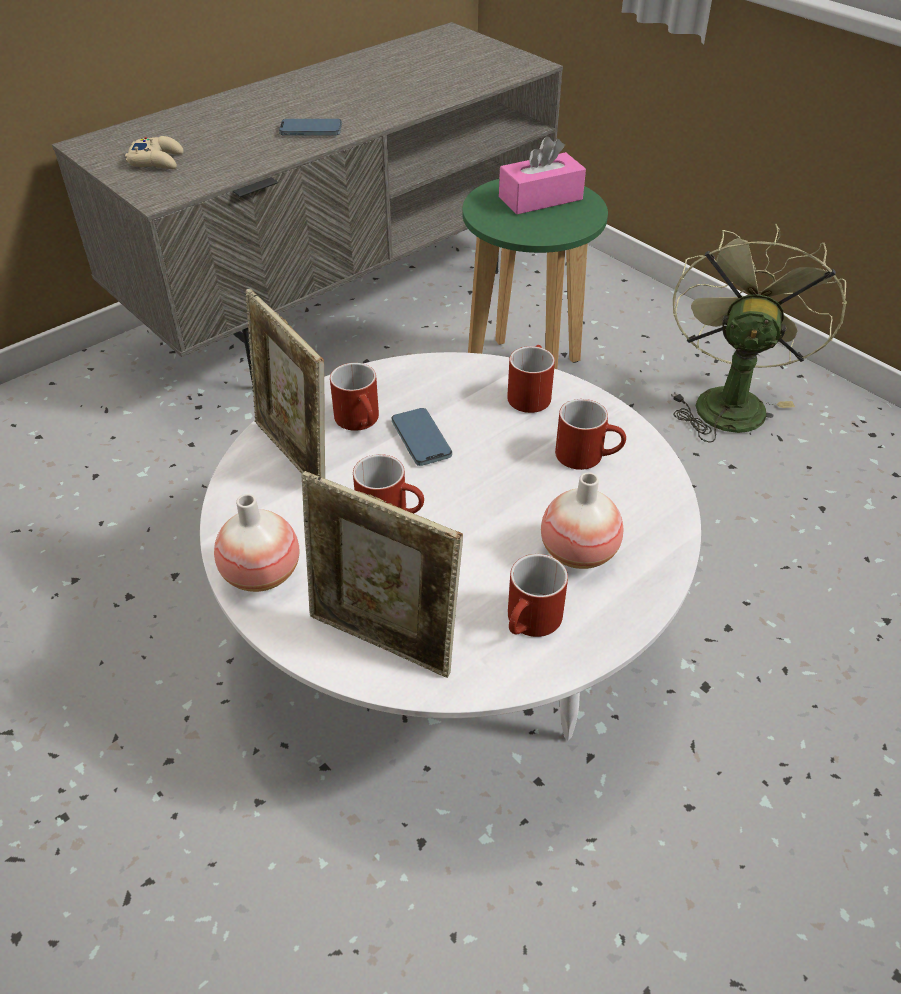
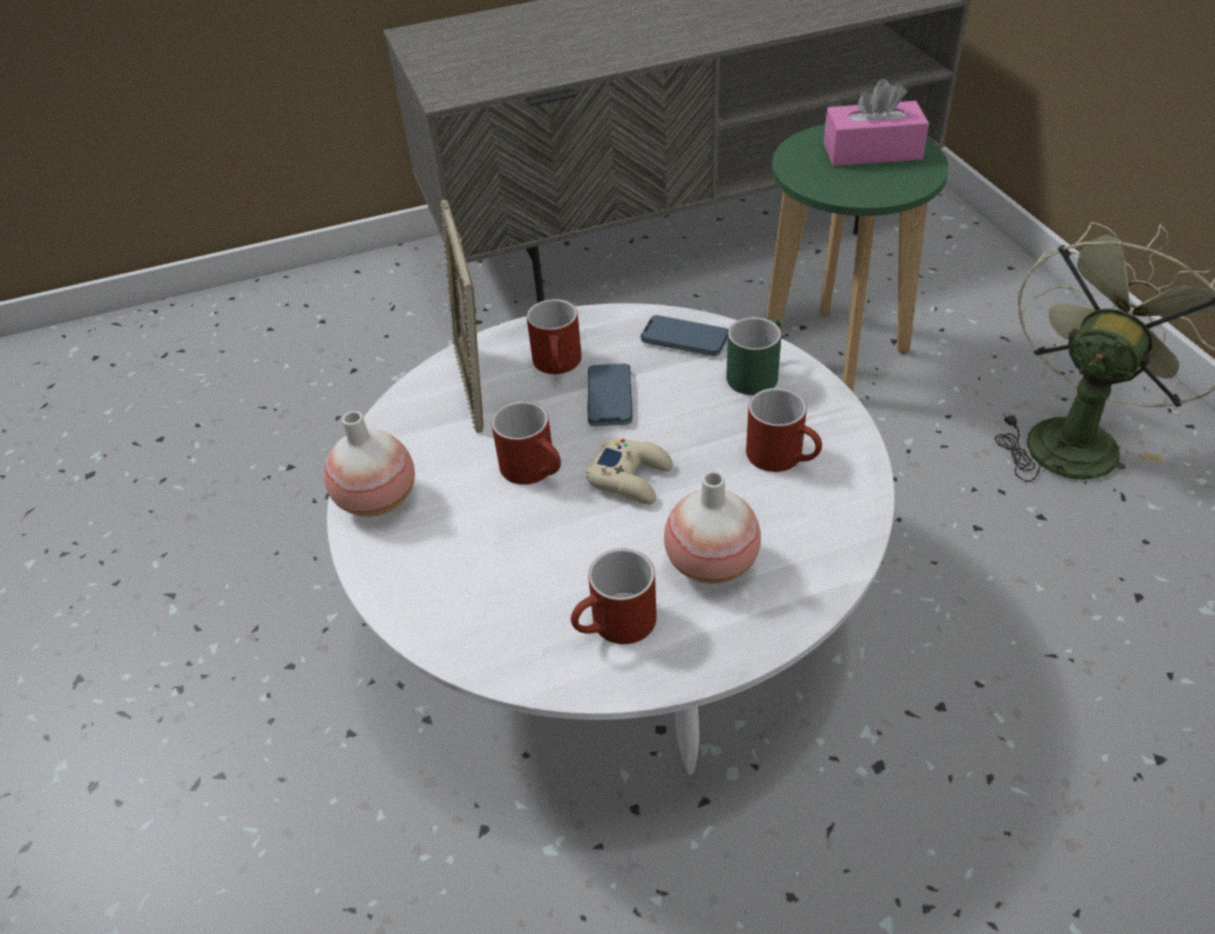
camera: 25 degrees right, 0 degrees up
beige game controller [125,136,184,169] -> beige game controller moved to [586,438,673,504]
phone [279,119,342,136] -> phone moved to [641,315,728,356]
picture frame [301,471,463,678] -> none
red mug [507,345,555,413] -> green mug [726,317,781,395]

